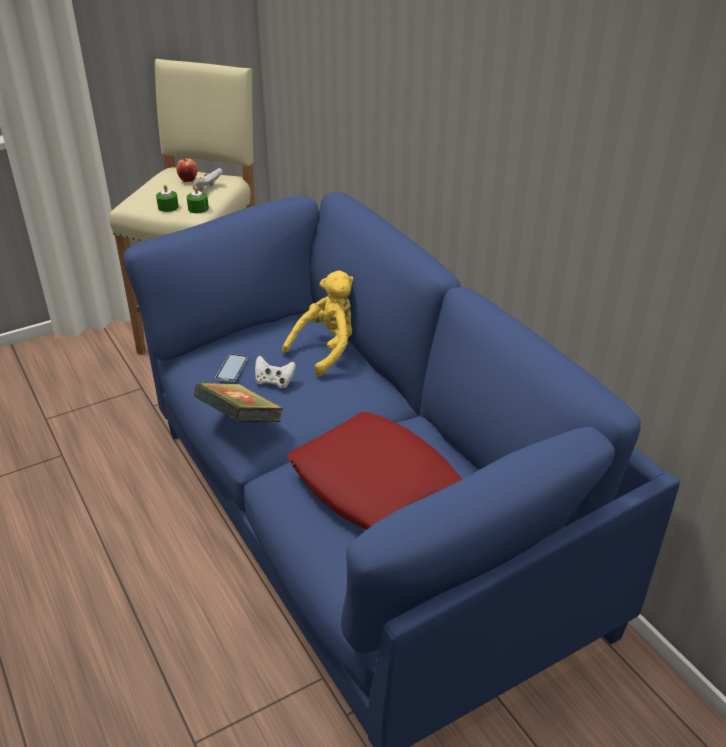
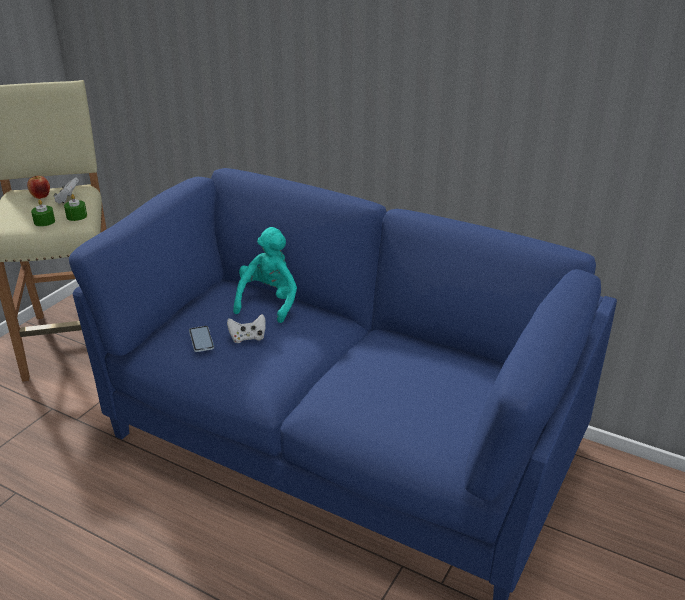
camera: 30 degrees left, 5 degrees down
book [193,382,284,422] -> none
yellow plush toy [282,270,353,377] -> turquoise plush toy [233,227,297,323]
red pillow [287,412,462,530] -> none

